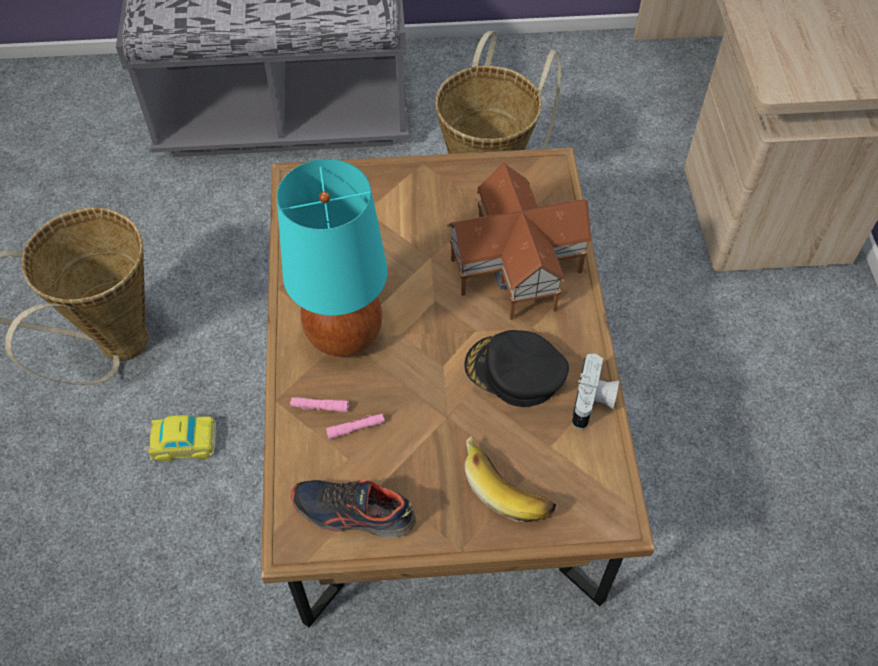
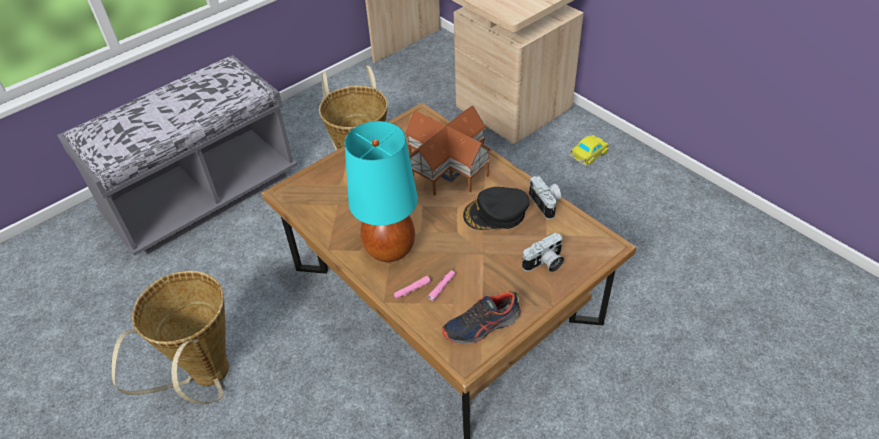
camera: 35 degrees left, 10 degrees down
toy car [144,413,216,461] -> toy car moved to [569,135,609,166]
banana [465,436,556,522] -> camera [522,232,564,272]

